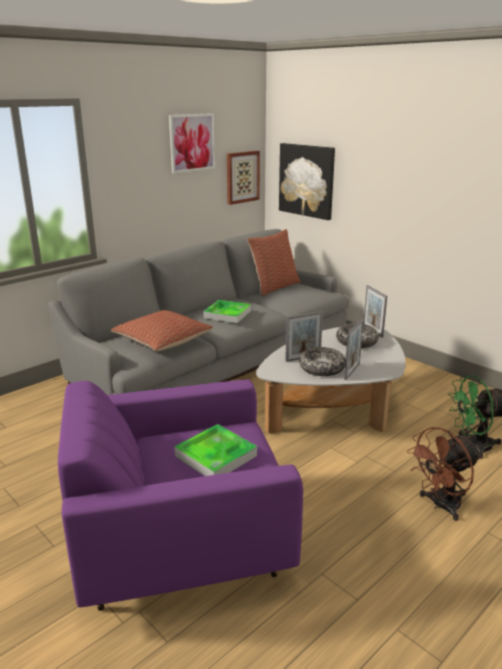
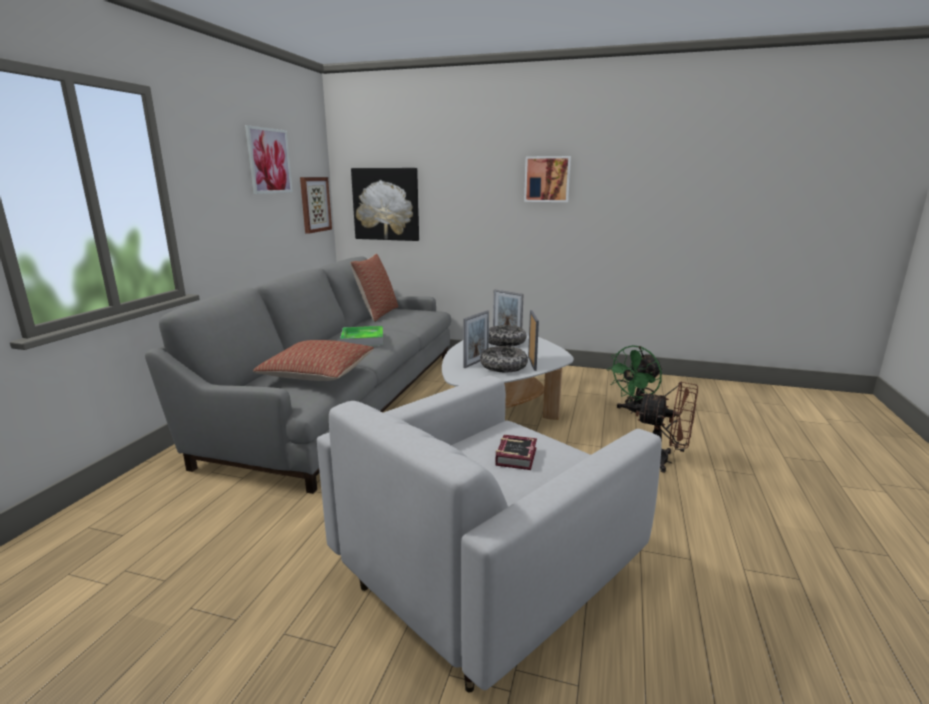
camera: 30 degrees left, 5 degrees down
purple armchair [58,379,303,611] -> white armchair [317,375,662,693]
tray [174,424,257,476] -> book [495,435,537,470]
brown fan [407,427,481,521] -> brown fan turned 90 degrees counterclockwise [635,382,698,473]
none -> picture [524,156,571,202]

